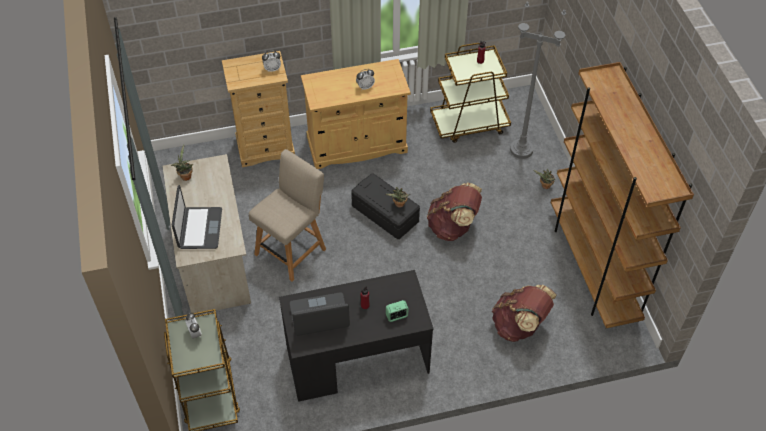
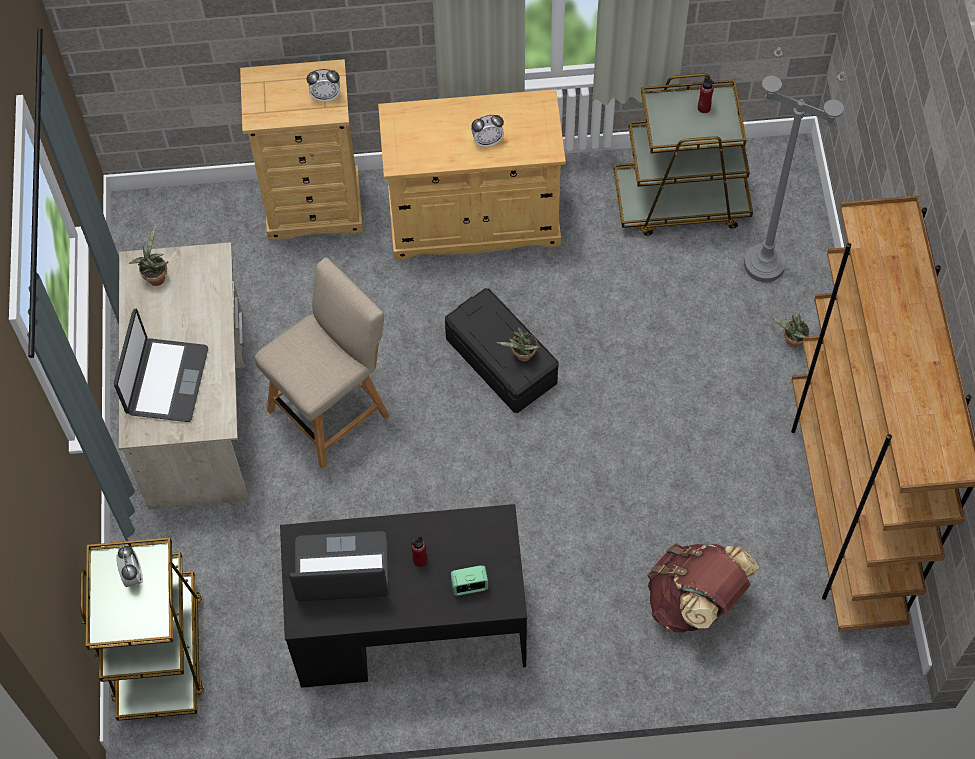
camera: 10 degrees right, 10 degrees up
brown backpack [427,182,482,241] -> none

